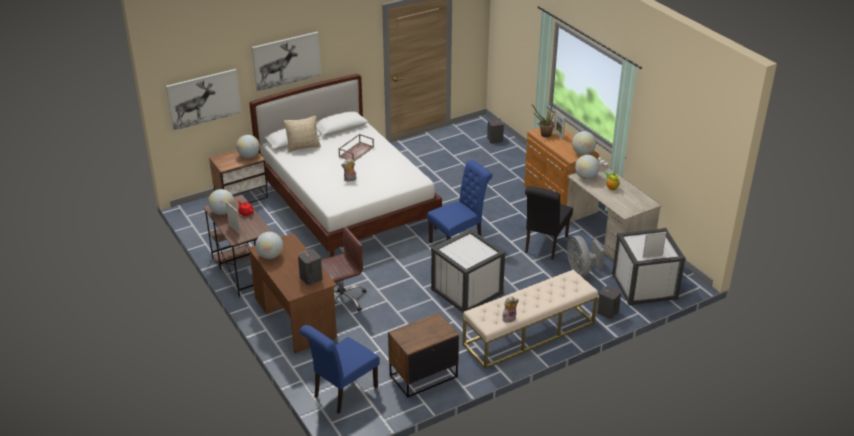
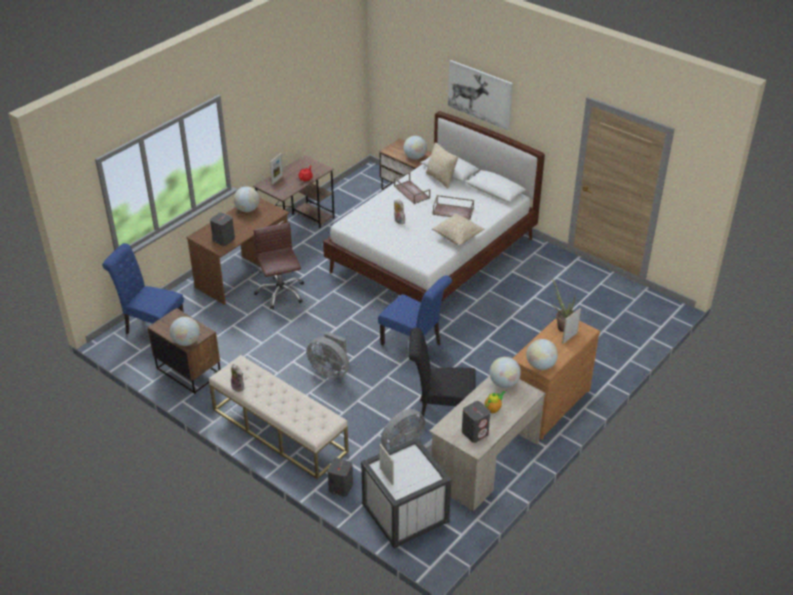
camera: 70 degrees right, 5 degrees up
picture [166,69,241,131] -> none
globe [208,189,234,215] -> globe moved to [170,317,200,346]
brown office chair [321,227,366,312] -> brown office chair turned 150 degrees counterclockwise [254,222,304,309]
white storage box [431,228,506,313] -> grey fan [307,332,349,379]
grey speaker [487,118,504,144] -> grey speaker moved to [462,401,490,443]
none -> brown tray [394,172,430,204]
none -> beige pillow [432,213,484,246]

